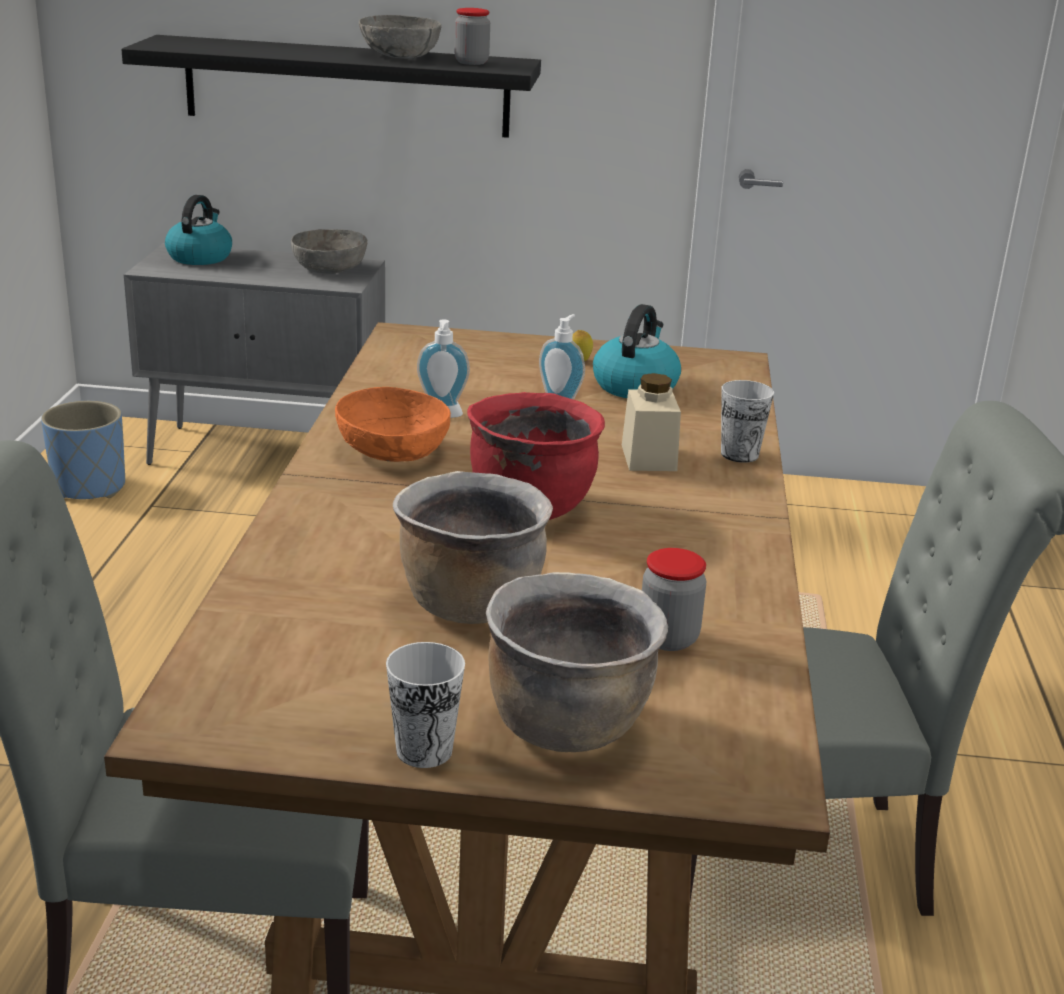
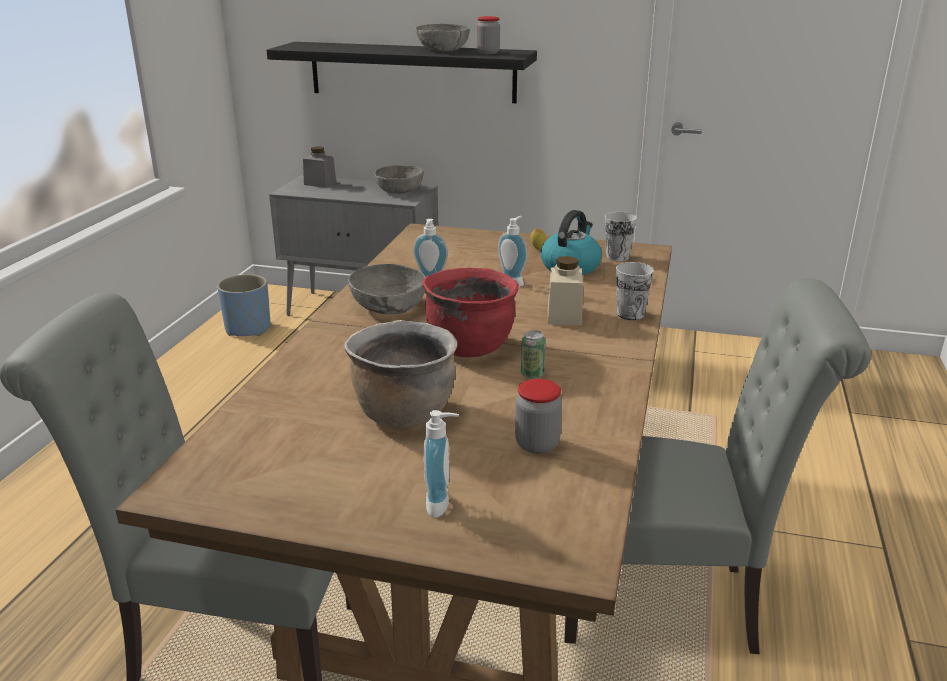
camera: 10 degrees right, 0 degrees up
kettle [165,195,232,265] -> grey jar [303,146,336,188]
orange bowl [335,387,451,462] -> grey bowl [348,264,425,314]
cup [386,642,465,768] -> cup moved to [605,212,637,261]
brown cooking pot [486,572,668,752] -> soap dispenser [424,410,459,518]
none -> can [521,330,546,379]

